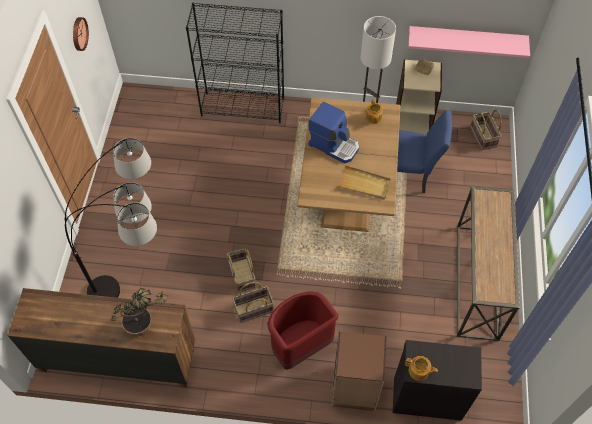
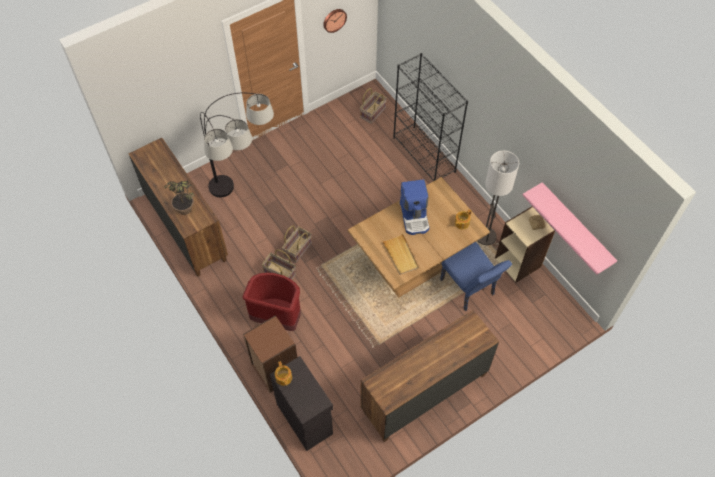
camera: 50 degrees right, 0 degrees up
console table [457,186,520,341] -> brown dresser [360,310,499,442]
basket [470,110,502,150] -> basket moved to [360,88,387,124]

